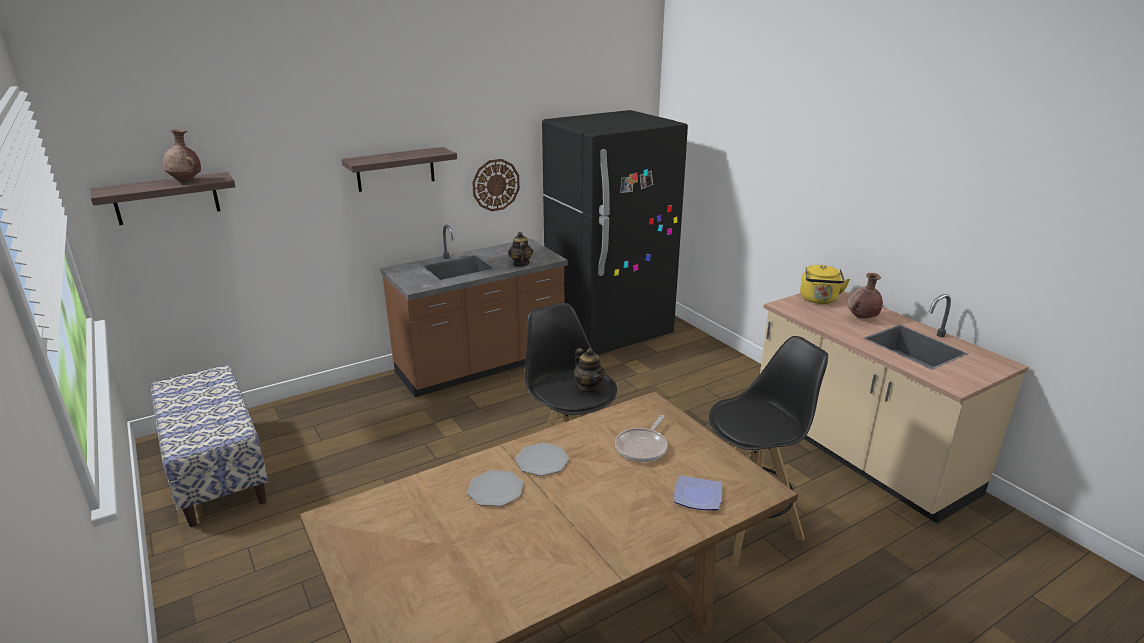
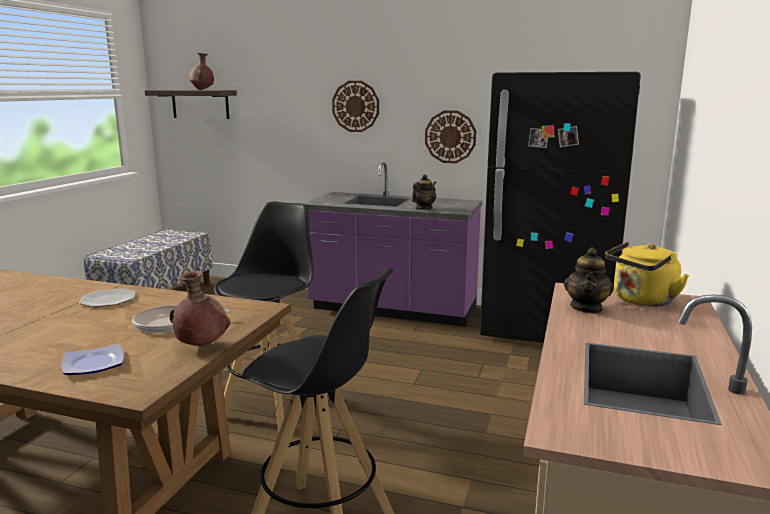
camera: 50 degrees right, 10 degrees down
shelf [341,147,457,192] -> wall clock [332,81,379,132]
brown counter [380,224,568,397] -> purple counter [304,162,482,327]
plate [467,470,524,506] -> none
teapot [574,348,605,393] -> teapot moved to [564,247,614,313]
brown vase [847,273,883,318] -> brown vase moved to [170,271,231,346]

